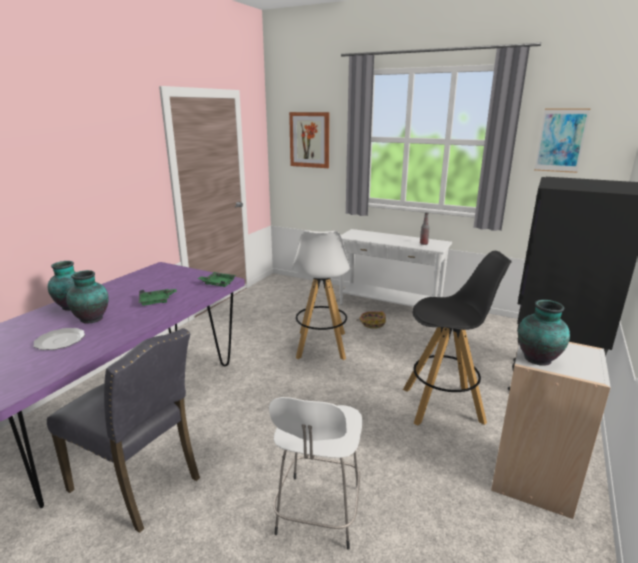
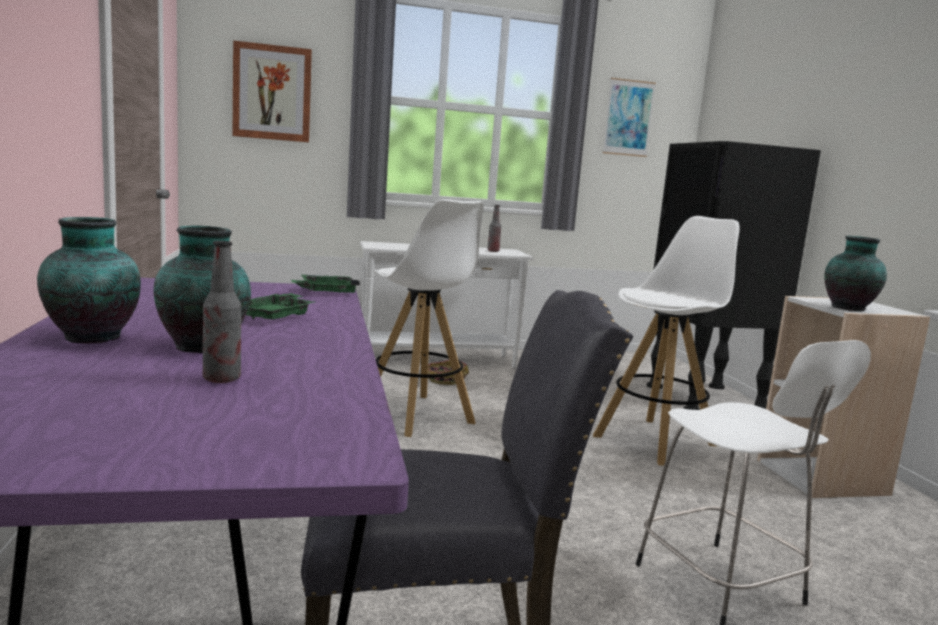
camera: 40 degrees left, 10 degrees down
plate [33,328,85,350] -> bottle [203,241,241,383]
black stool [403,251,512,425] -> white stool [593,216,739,466]

